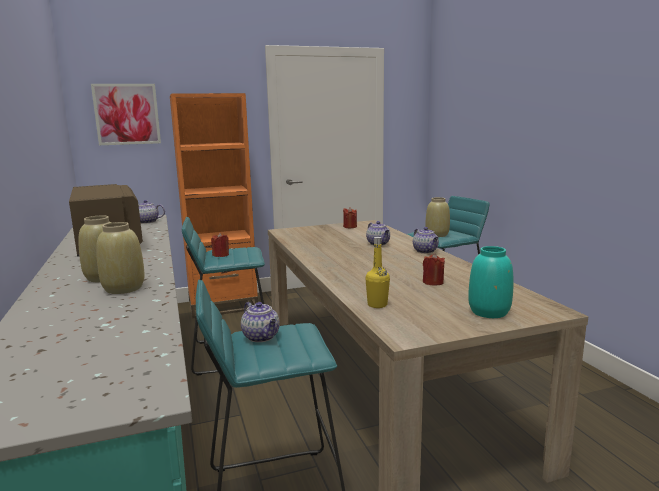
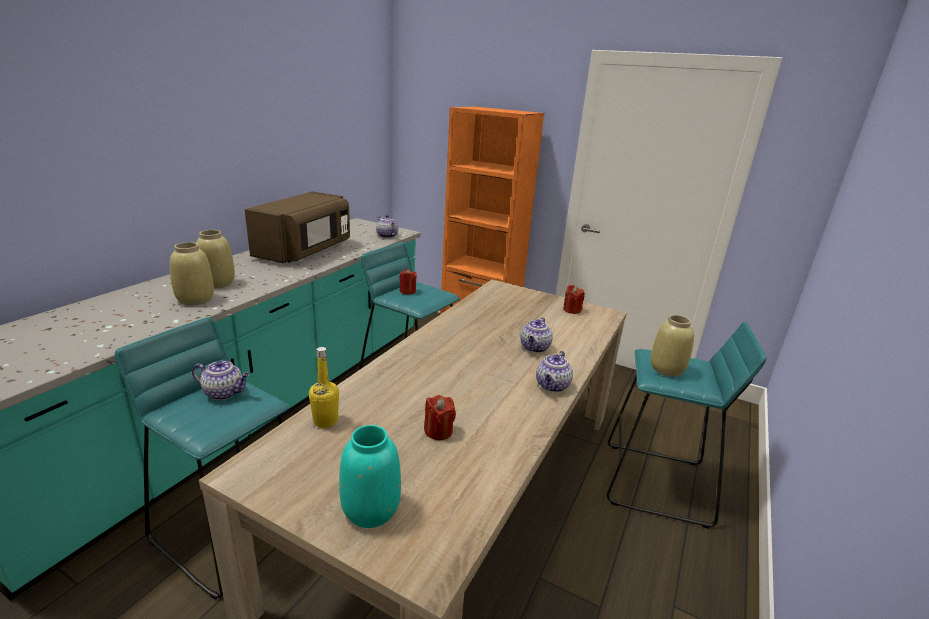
camera: 45 degrees right, 10 degrees up
picture [91,84,161,145] -> none
teapot [241,302,280,342] -> teapot turned 90 degrees counterclockwise [192,361,250,400]

